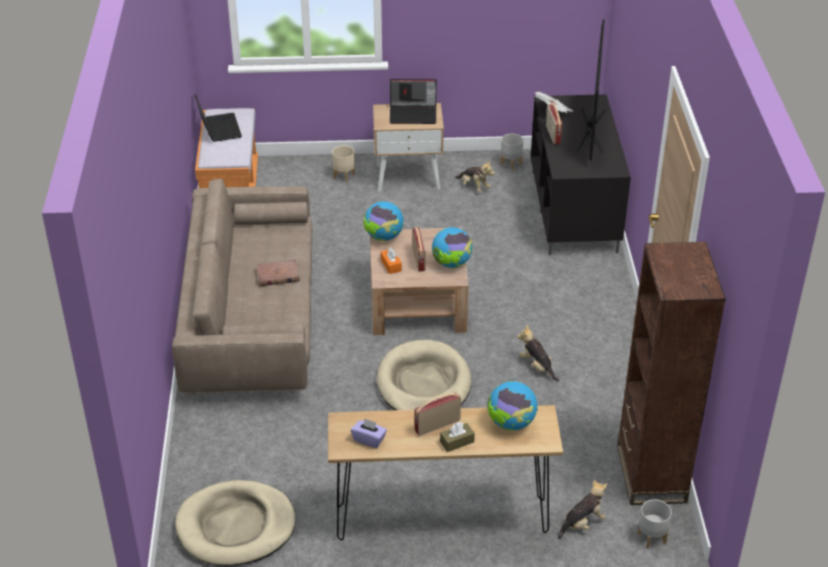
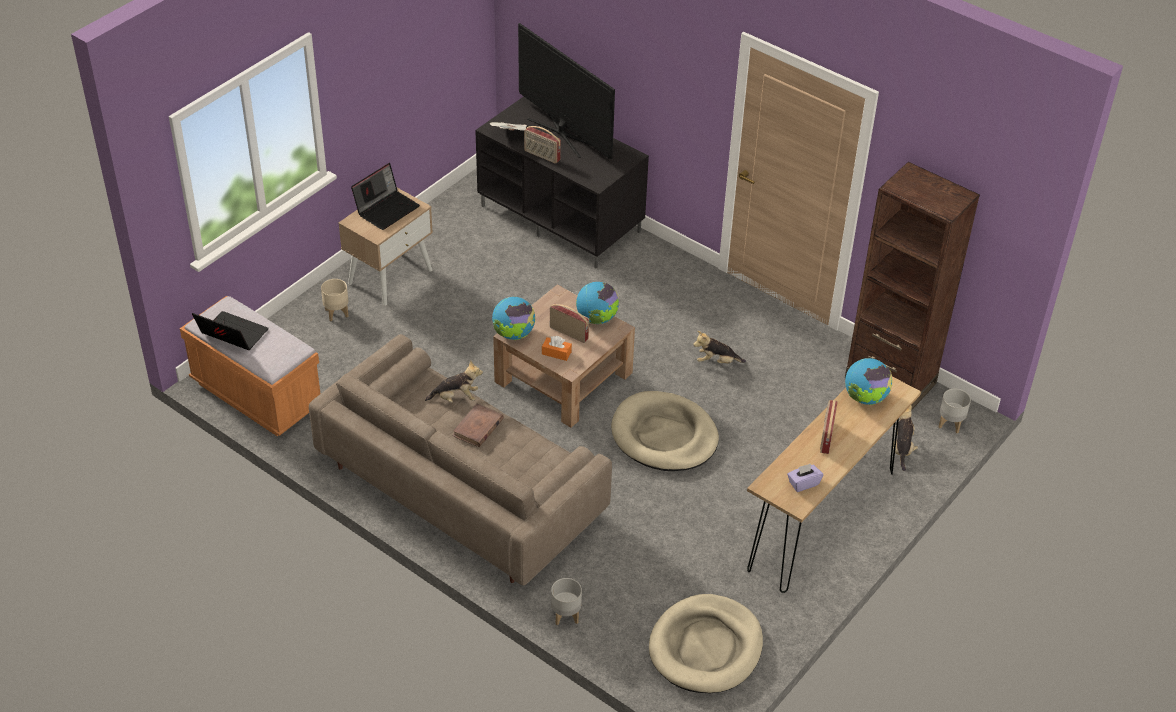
camera: 50 degrees left, 5 degrees up
brown tissue box [440,422,475,452] -> none
plush toy [455,162,495,192] -> plush toy moved to [425,360,483,403]
grey planter [500,134,523,171] -> grey planter moved to [551,578,582,626]

